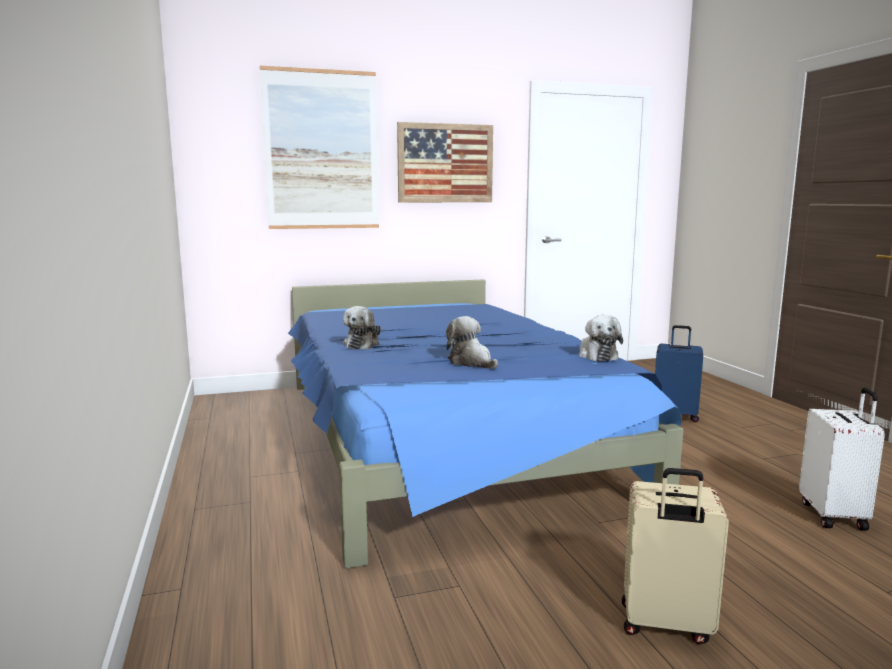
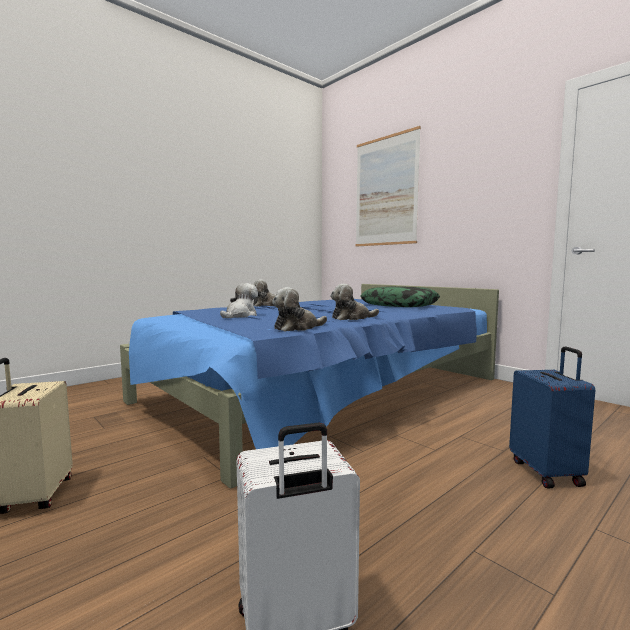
camera: 65 degrees right, 5 degrees down
picture [397,122,493,202] -> none
none -> plush toy [330,284,379,320]
none -> pillow [361,287,440,307]

